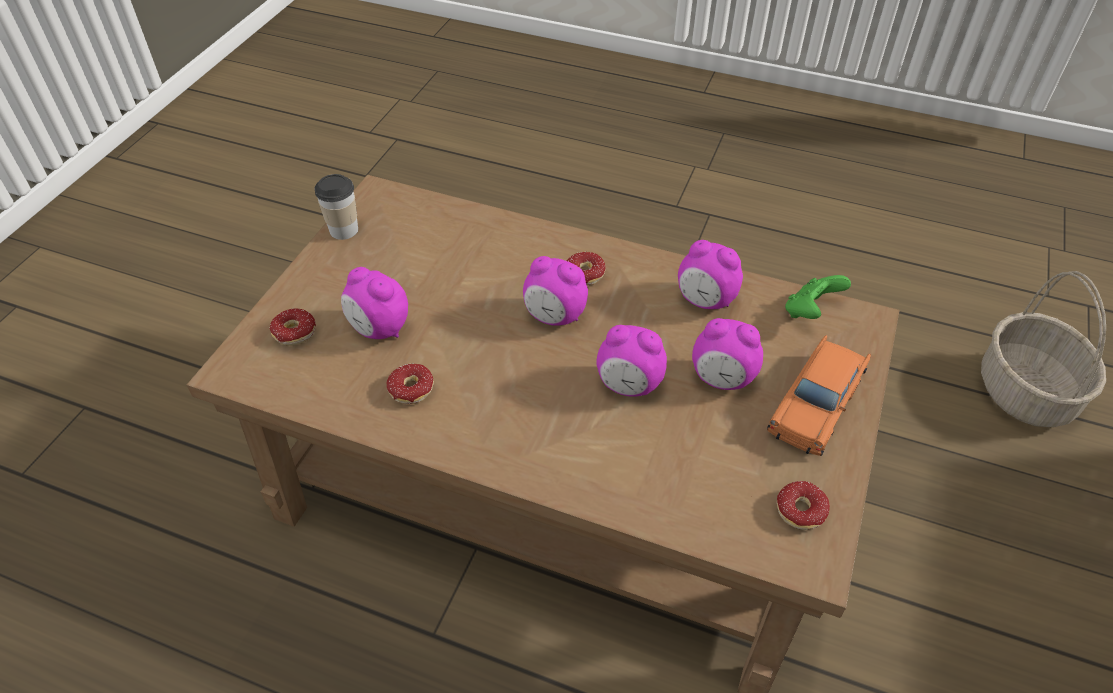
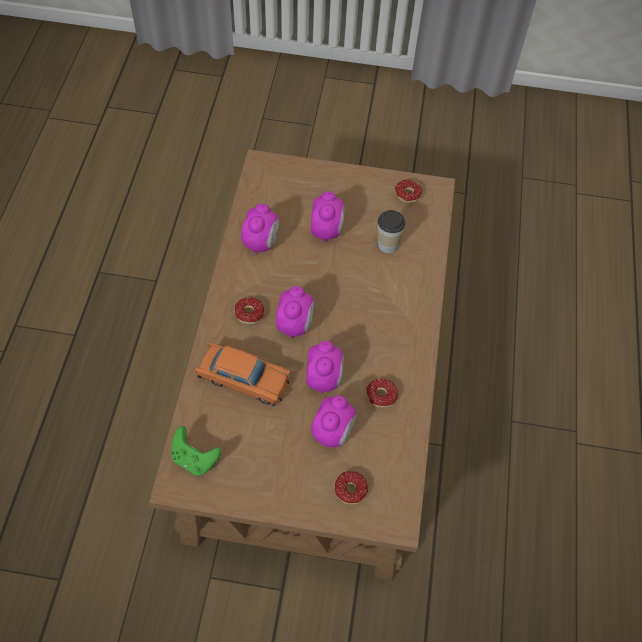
camera: 105 degrees left, 10 degrees up
cup [315,174,358,240] -> cup moved to [378,210,405,253]
alarm clock [596,325,667,397] -> alarm clock moved to [306,341,343,394]
orange toy car [767,335,871,456] -> orange toy car moved to [195,343,291,406]
green game controller [785,275,851,319] -> green game controller moved to [171,426,221,476]
basket [981,271,1106,427] -> none

